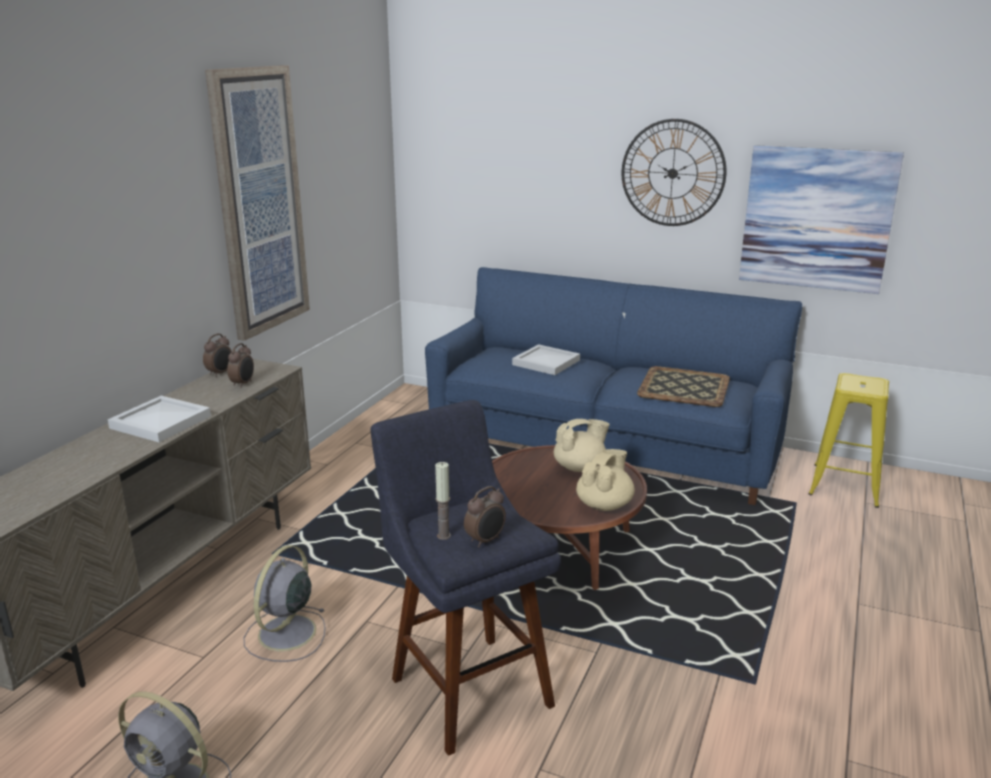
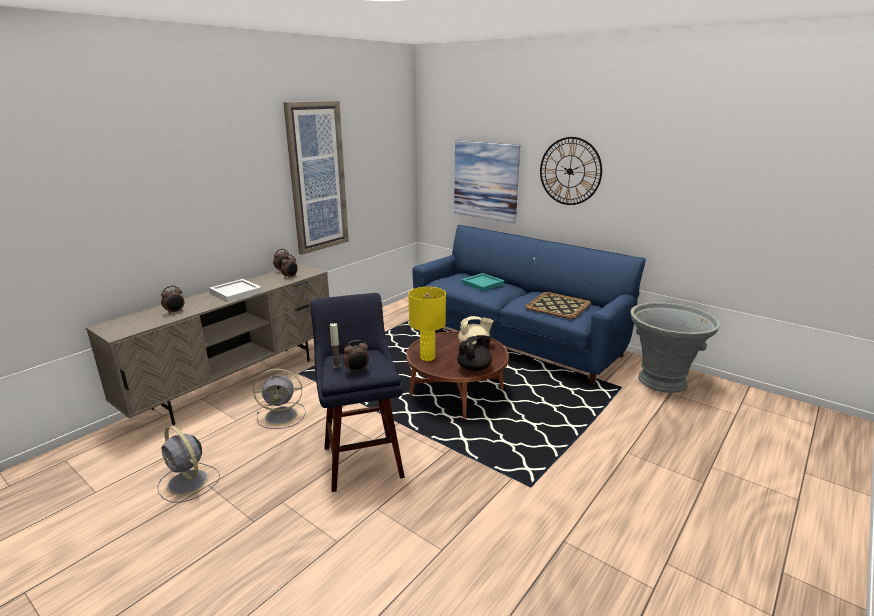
camera: 15 degrees right, 0 degrees up
grey fan [244,545,325,662] -> grey fan turned 135 degrees counterclockwise [253,368,306,429]
white tray [512,344,580,375] -> turquoise tray [462,273,504,291]
beige teapot [576,449,635,511] -> black teapot [457,335,492,372]
picture [739,145,904,294] -> picture moved to [454,141,520,223]
yellow stool [809,373,889,508] -> grey planter [630,302,721,393]
none -> alarm clock [161,286,184,315]
none -> yellow table lamp [408,287,446,361]

